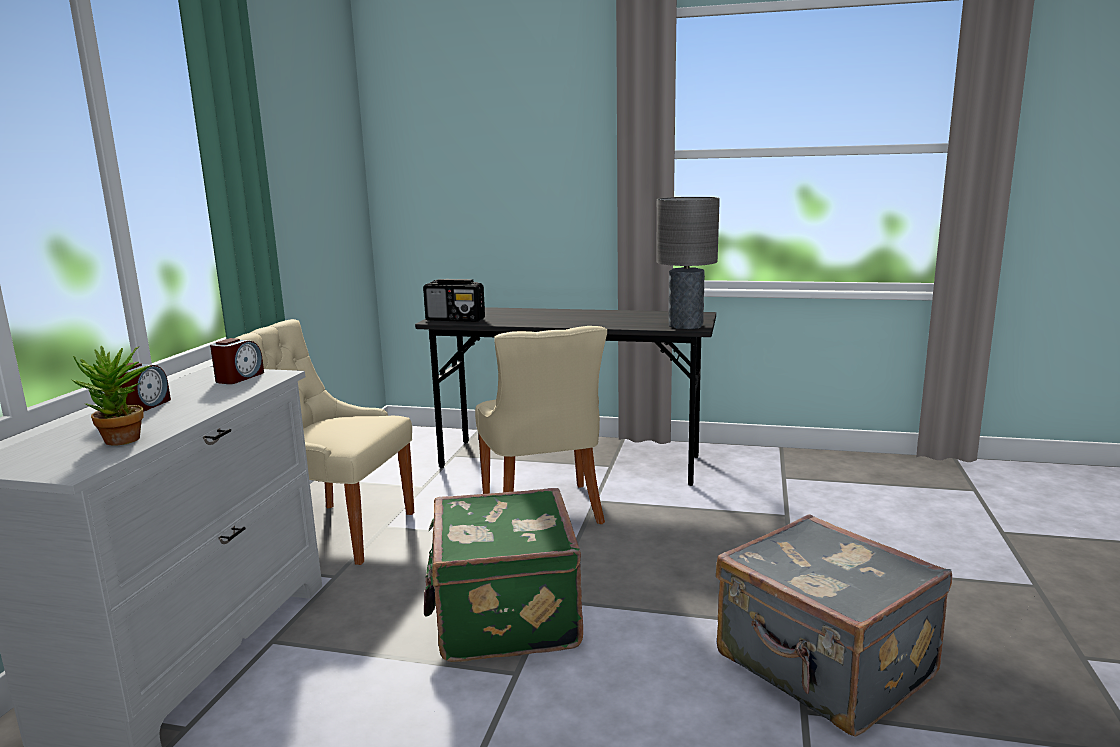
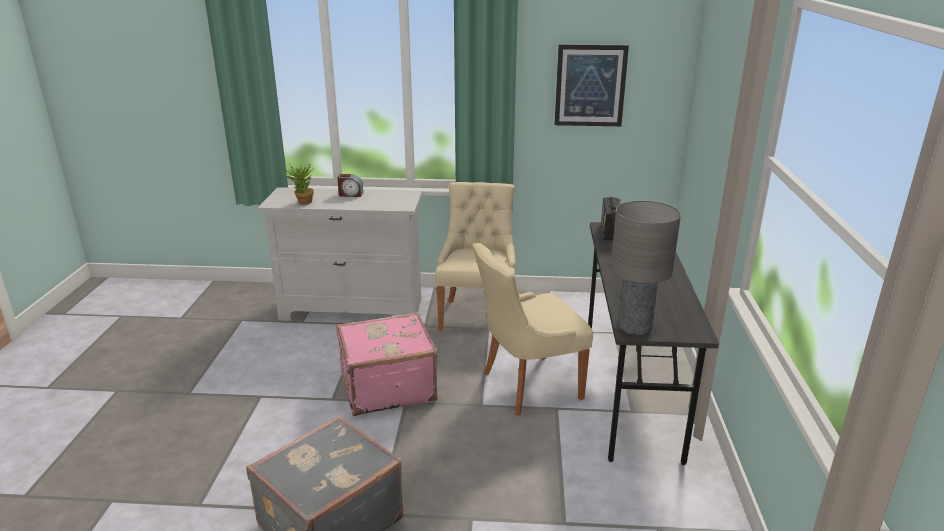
camera: 80 degrees right, 10 degrees up
alarm clock [210,338,264,384] -> none
green suitcase [424,488,583,662] -> pink suitcase [336,312,437,416]
none -> picture [555,44,629,126]

